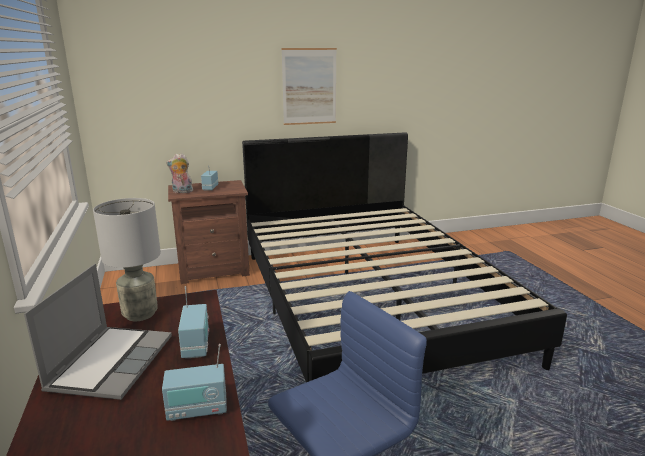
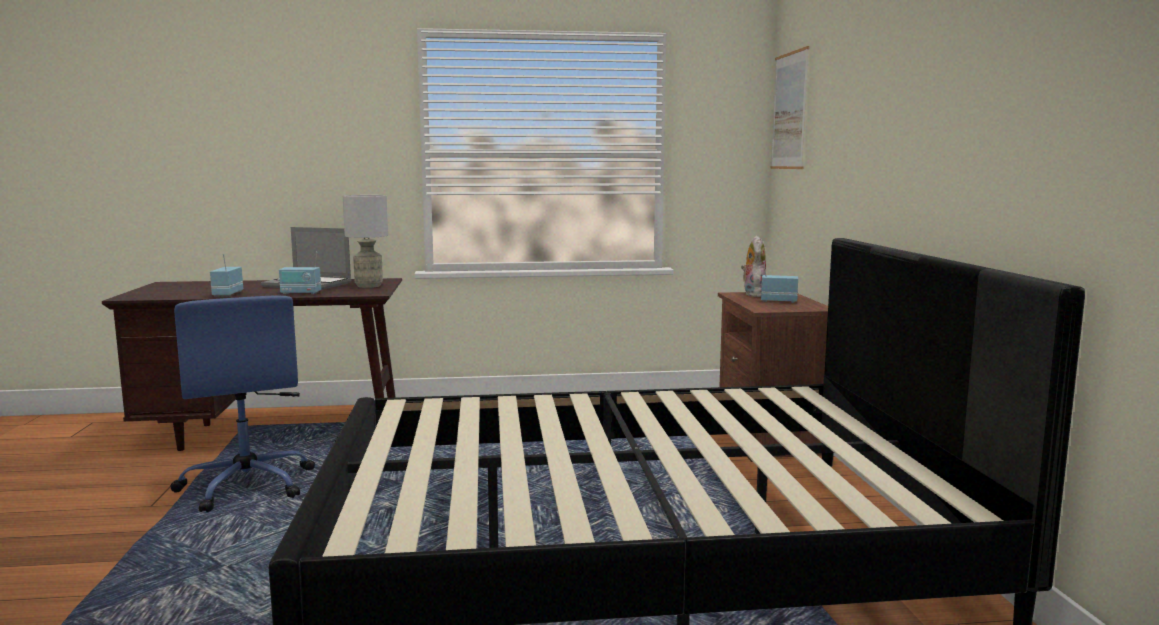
camera: 100 degrees right, 10 degrees down
picture [282,48,337,125] -> picture moved to [770,46,809,169]

